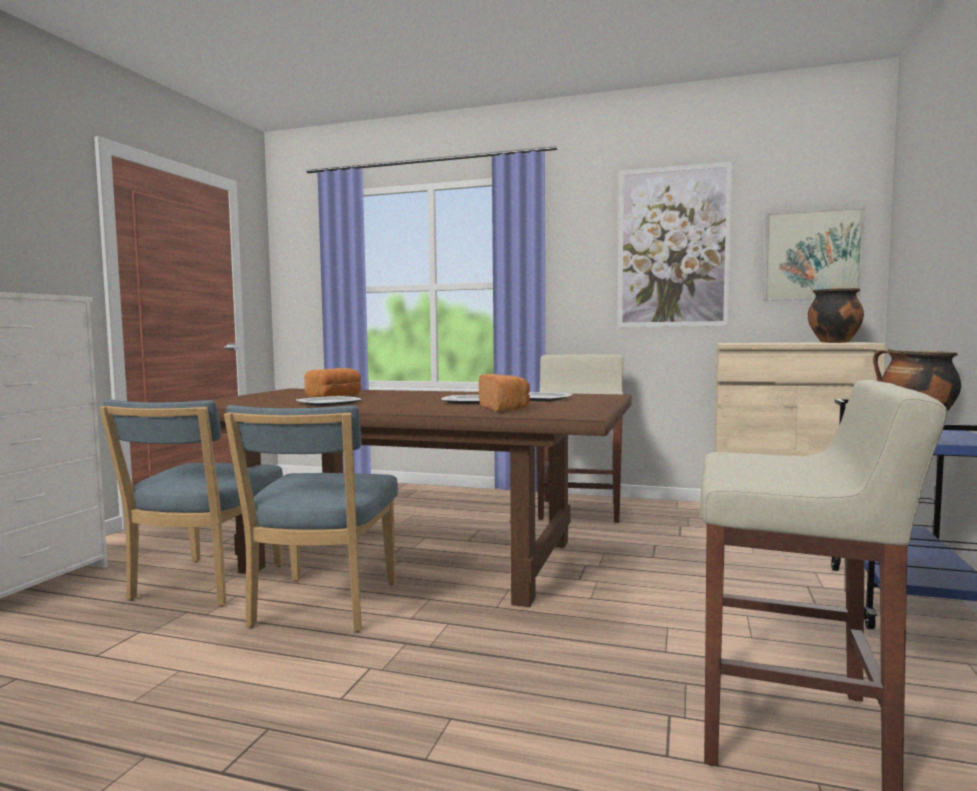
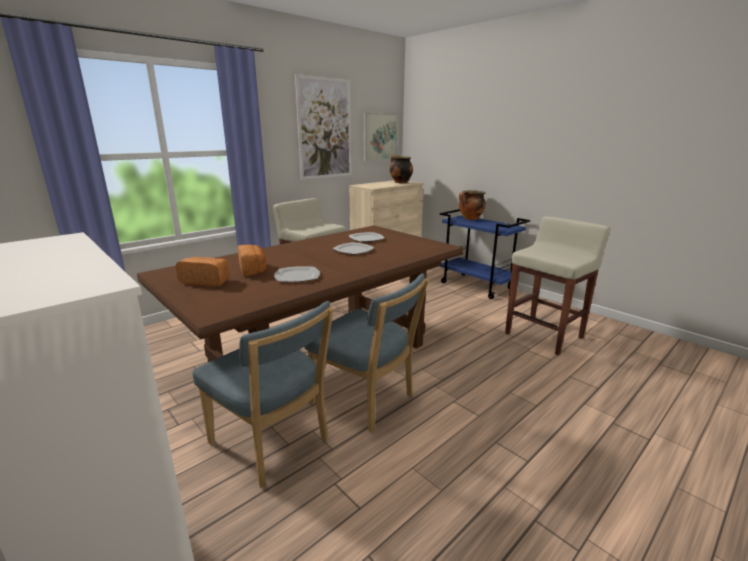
camera: 60 degrees left, 15 degrees up
bread [479,374,530,411] -> bread moved to [176,257,230,287]

